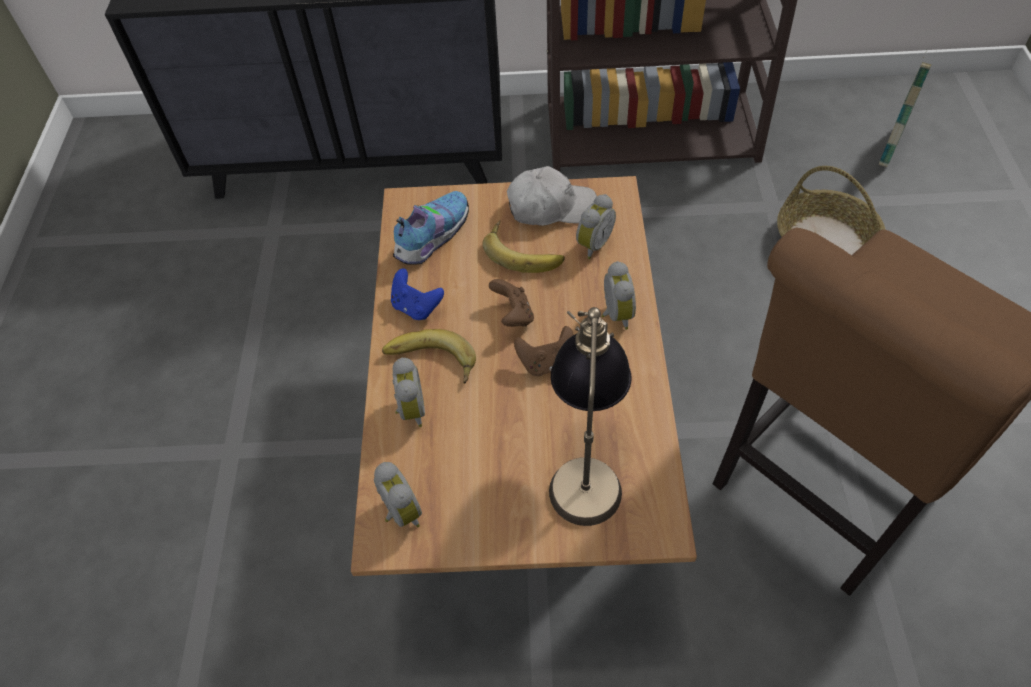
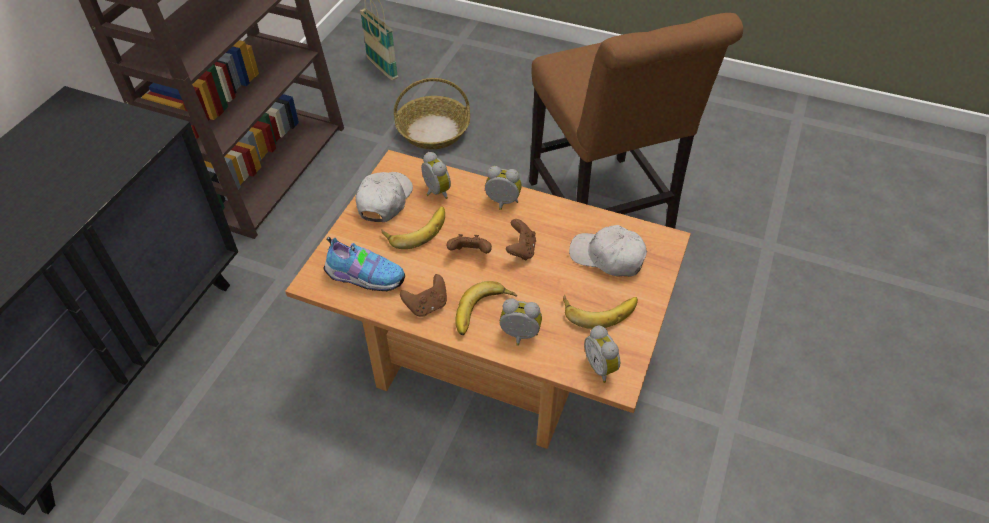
camera: 70 degrees left, 5 degrees down
alarm clock [374,462,422,528] -> alarm clock turned 105 degrees counterclockwise [584,326,620,383]
blue game controller [391,269,444,320] -> brown game controller [400,274,447,317]
shoe [393,191,469,265] -> shoe turned 135 degrees clockwise [324,237,405,291]
table lamp [549,307,632,526] -> white cap [569,225,647,277]
none -> banana [563,294,638,329]

